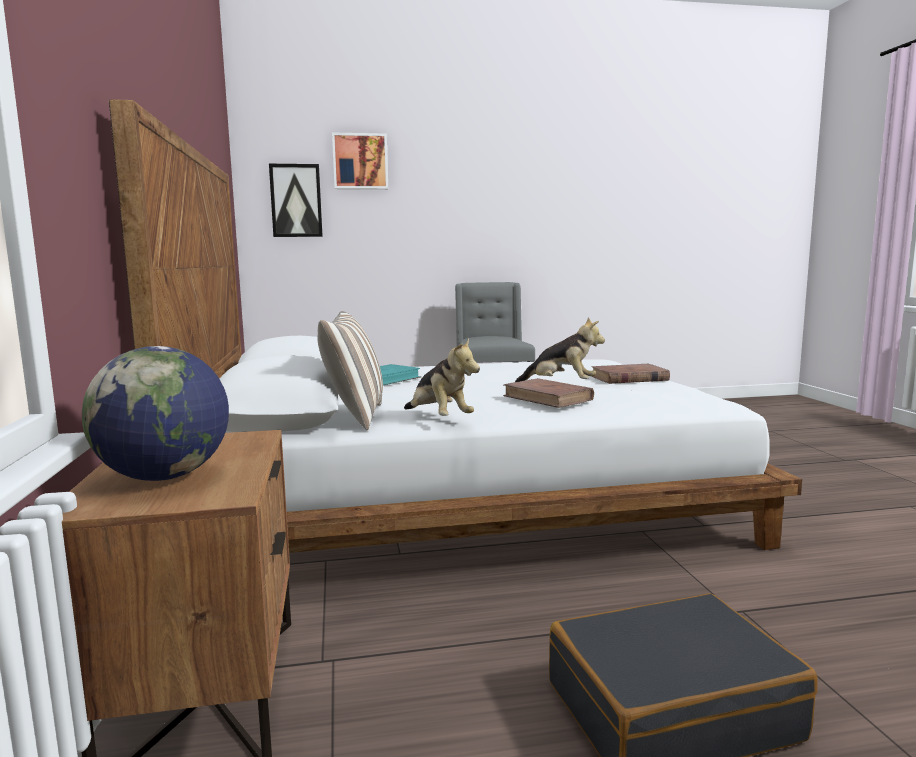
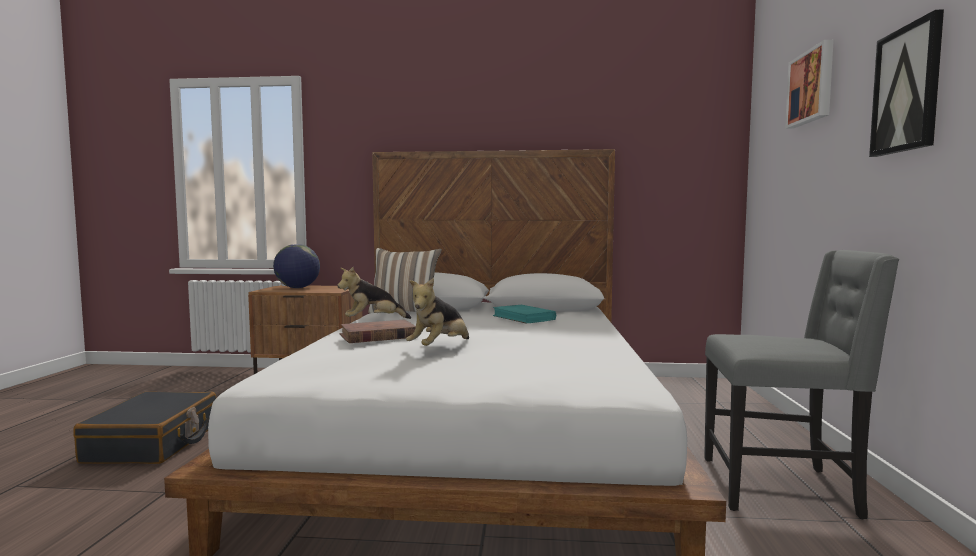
camera: 105 degrees right, 5 degrees down
picture [269,164,323,237] -> picture moved to [869,9,944,157]
brown book [591,364,670,384] -> none

